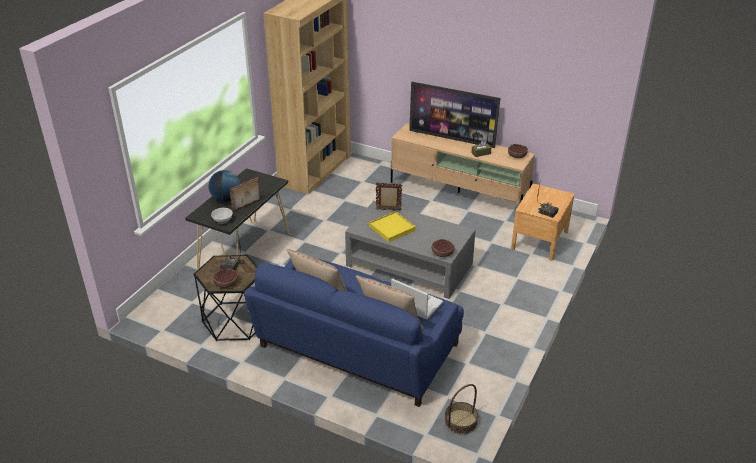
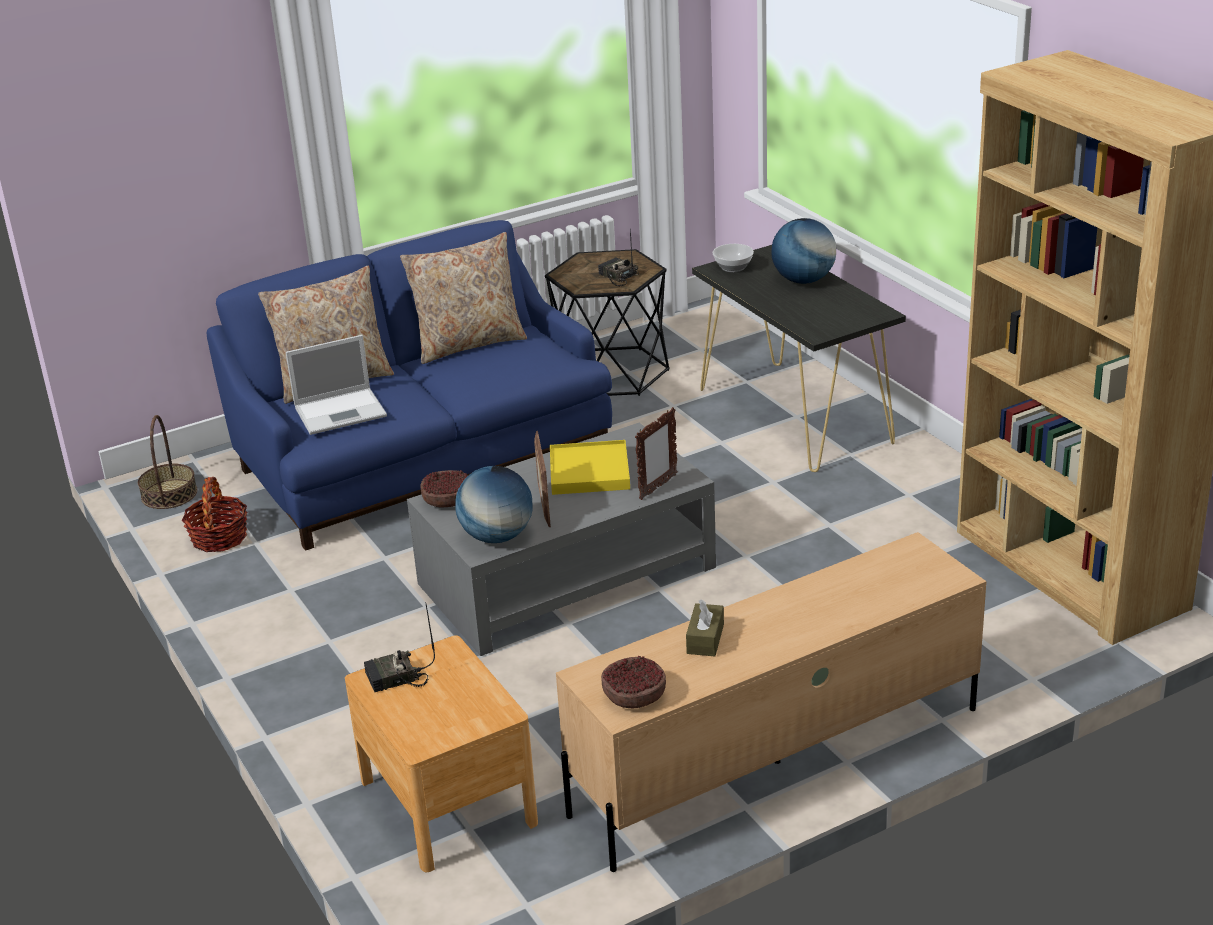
camera: 125 degrees right, 5 degrees down
bowl [213,268,238,288] -> none
picture frame [230,177,261,212] -> picture frame moved to [534,431,551,527]
television [409,81,500,148] -> none
none -> basket [182,477,247,552]
none -> globe [455,466,532,543]

